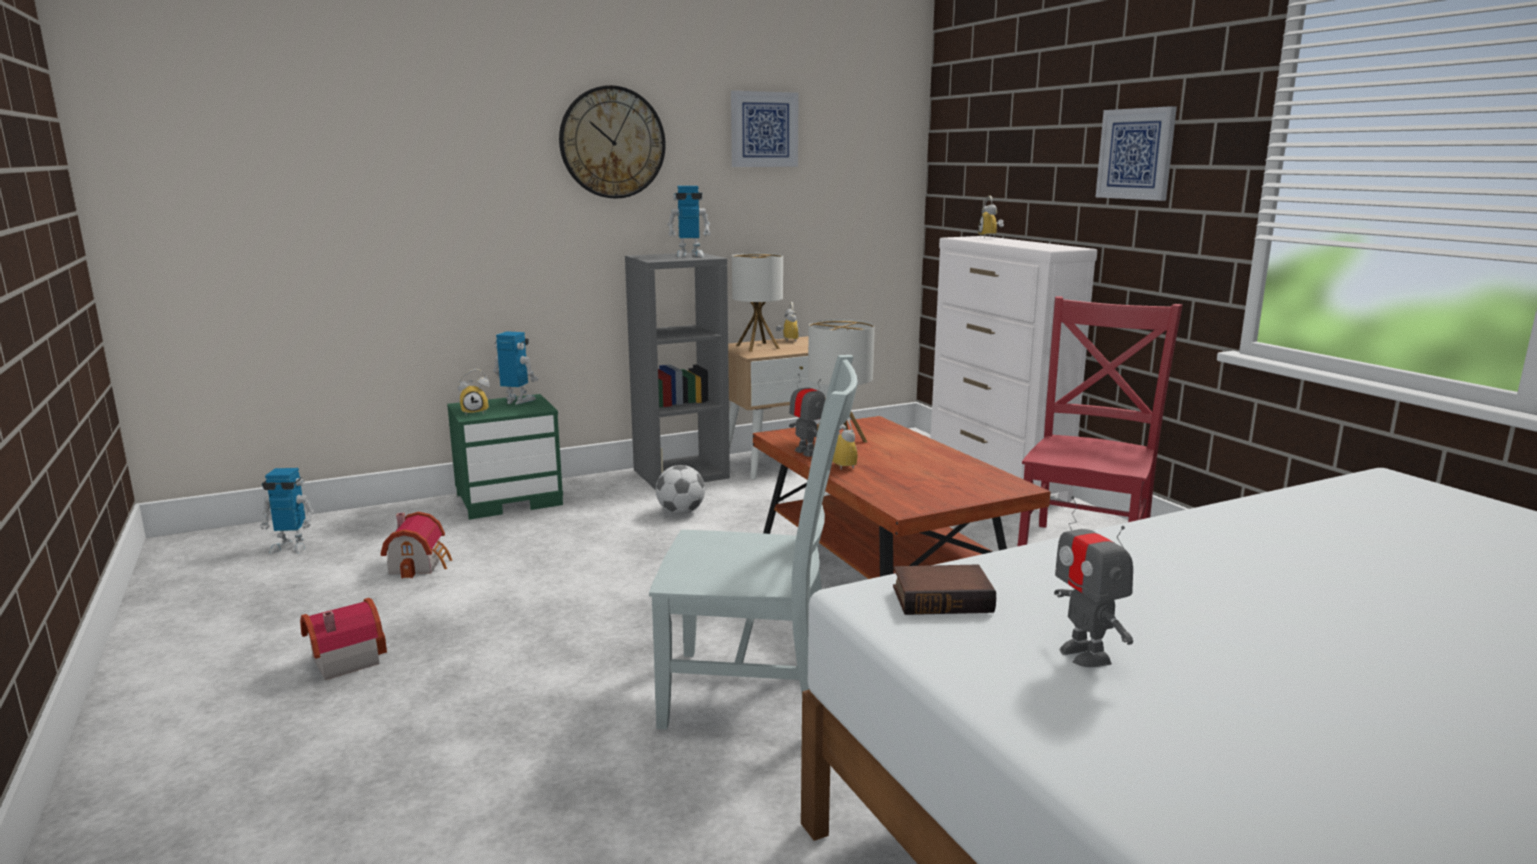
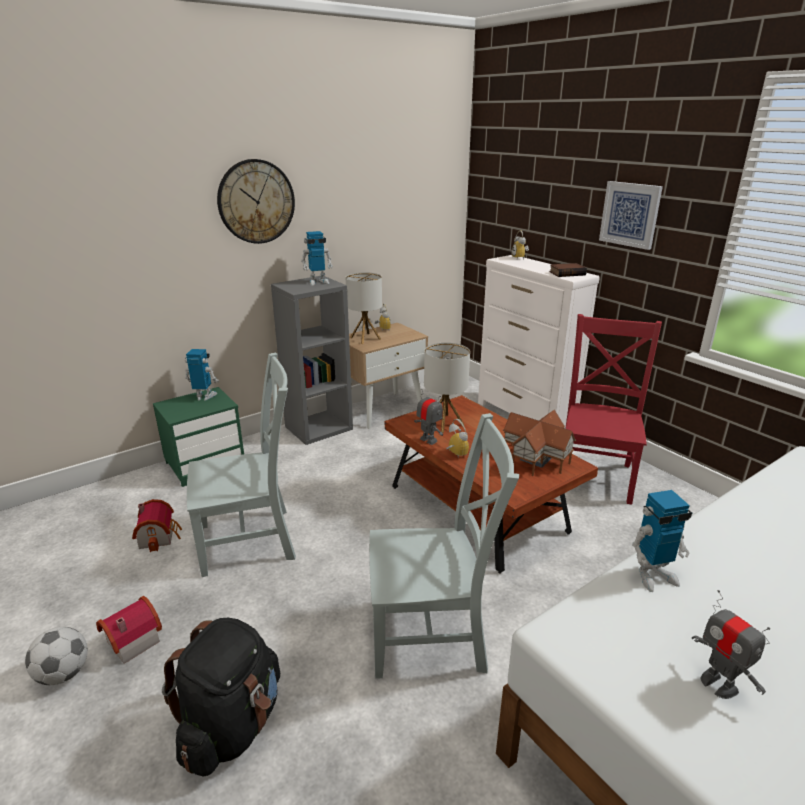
camera: 10 degrees left, 10 degrees up
toy robot [260,468,314,554] -> toy robot moved to [632,490,692,592]
alarm clock [458,369,490,416] -> none
football [656,465,705,514] -> football moved to [25,627,88,685]
picture [731,91,799,167] -> none
book [893,564,996,615] -> book moved to [549,263,587,277]
none -> black backpack [162,618,280,777]
none -> grey chair [187,353,296,577]
none -> toy house [503,410,576,476]

